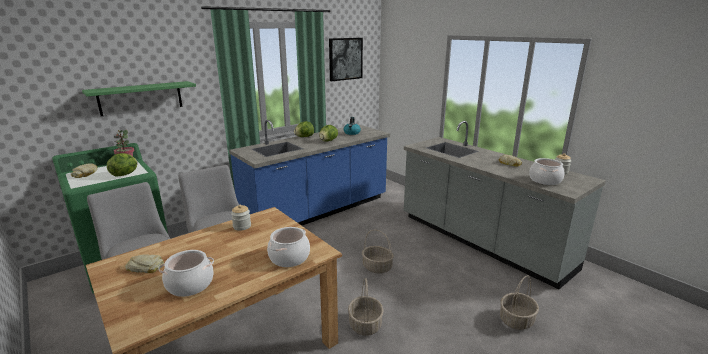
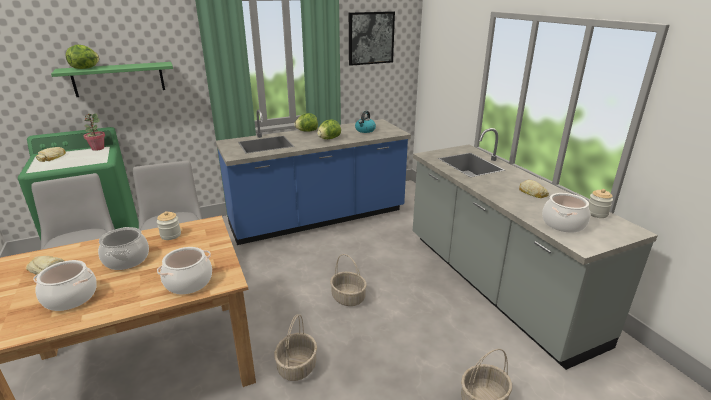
camera: 15 degrees right, 5 degrees up
lettuce [107,153,138,177] -> lettuce moved to [66,45,99,69]
none -> cooking pot [98,227,149,270]

